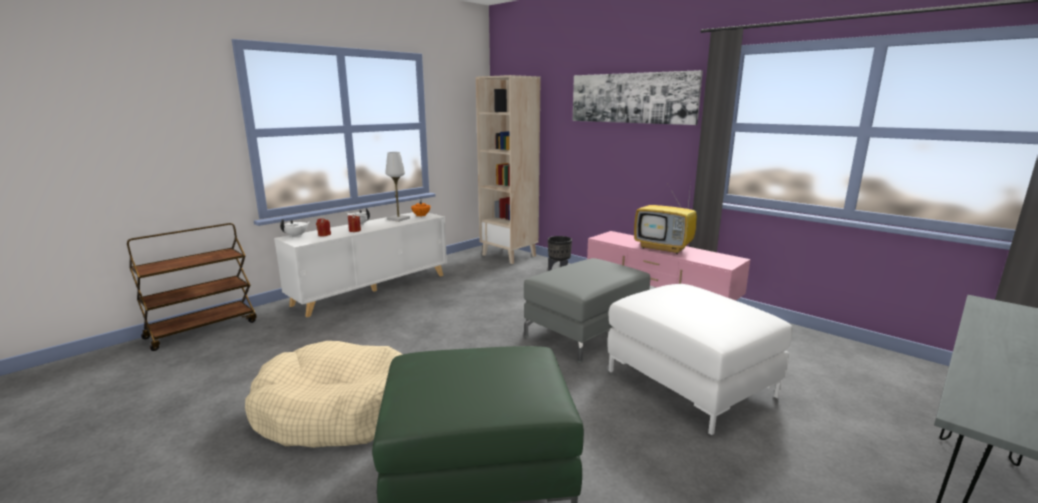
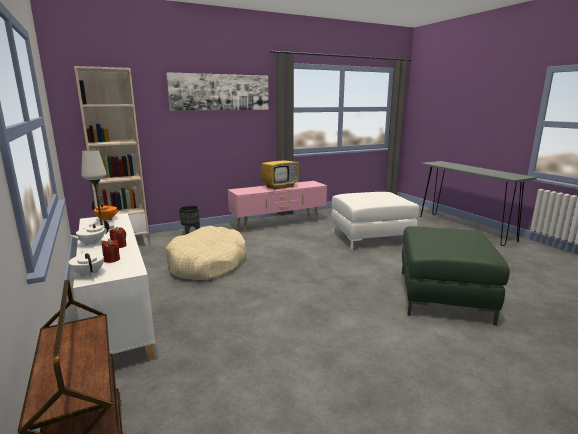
camera: 70 degrees left, 0 degrees up
beige dog bed [245,341,403,448] -> beige dog bed moved to [166,226,247,280]
grey ottoman [524,258,650,363] -> none

